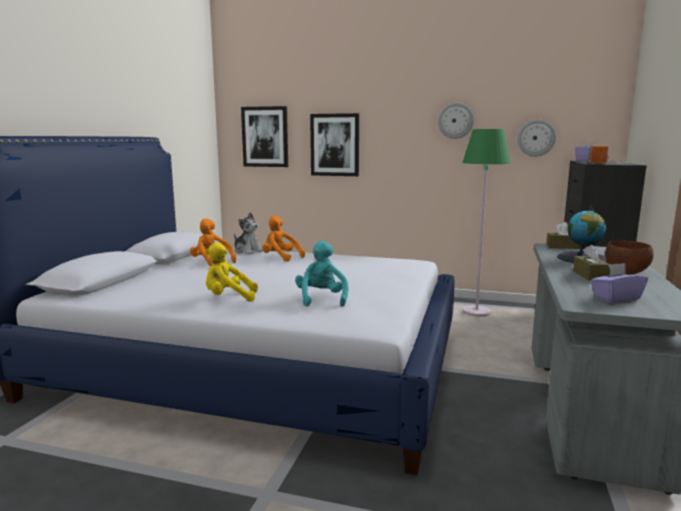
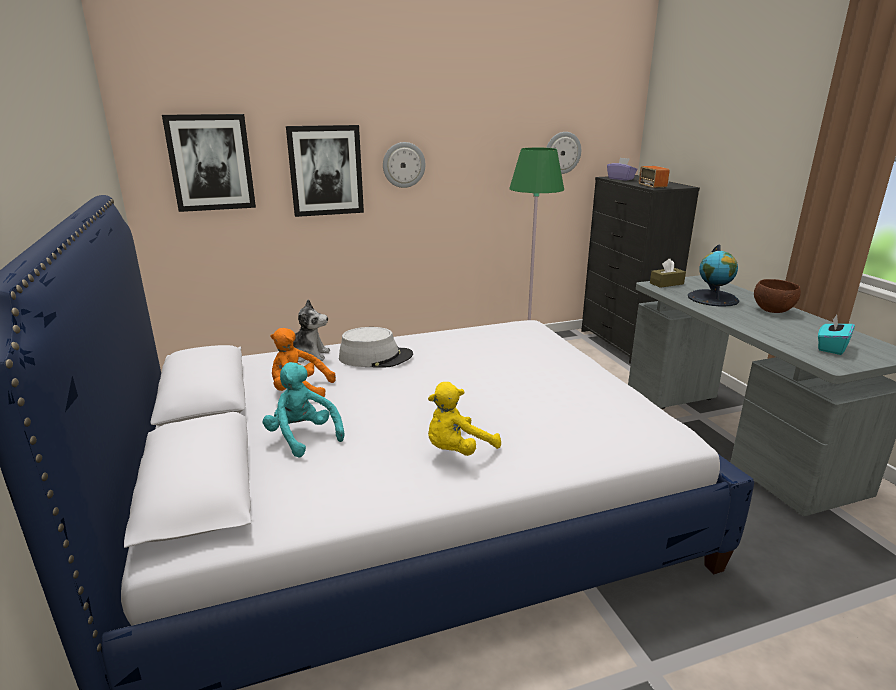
camera: 35 degrees left, 10 degrees up
orange plush toy [262,216,305,262] -> grey hat [339,327,413,368]
turquoise plush toy [295,241,349,307] -> turquoise plush toy moved to [262,362,344,458]
wall clock [438,103,474,139] -> wall clock moved to [383,142,426,188]
brown tissue box [573,245,610,281] -> none
purple tissue box [591,263,648,303] -> turquoise tissue box [818,315,855,355]

